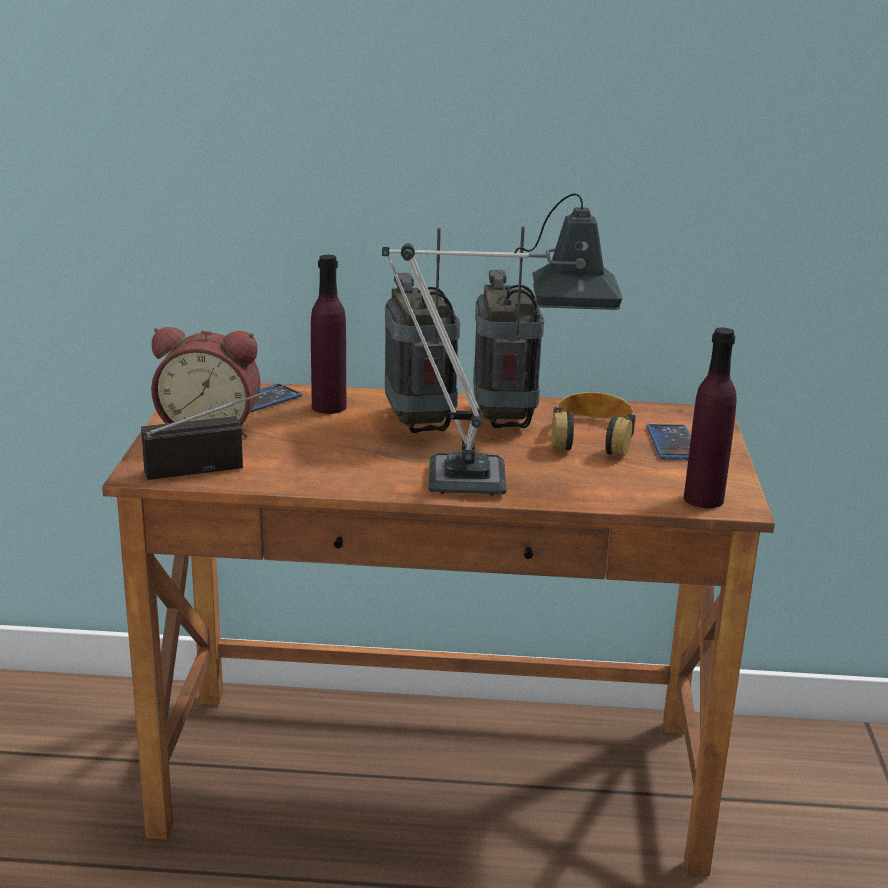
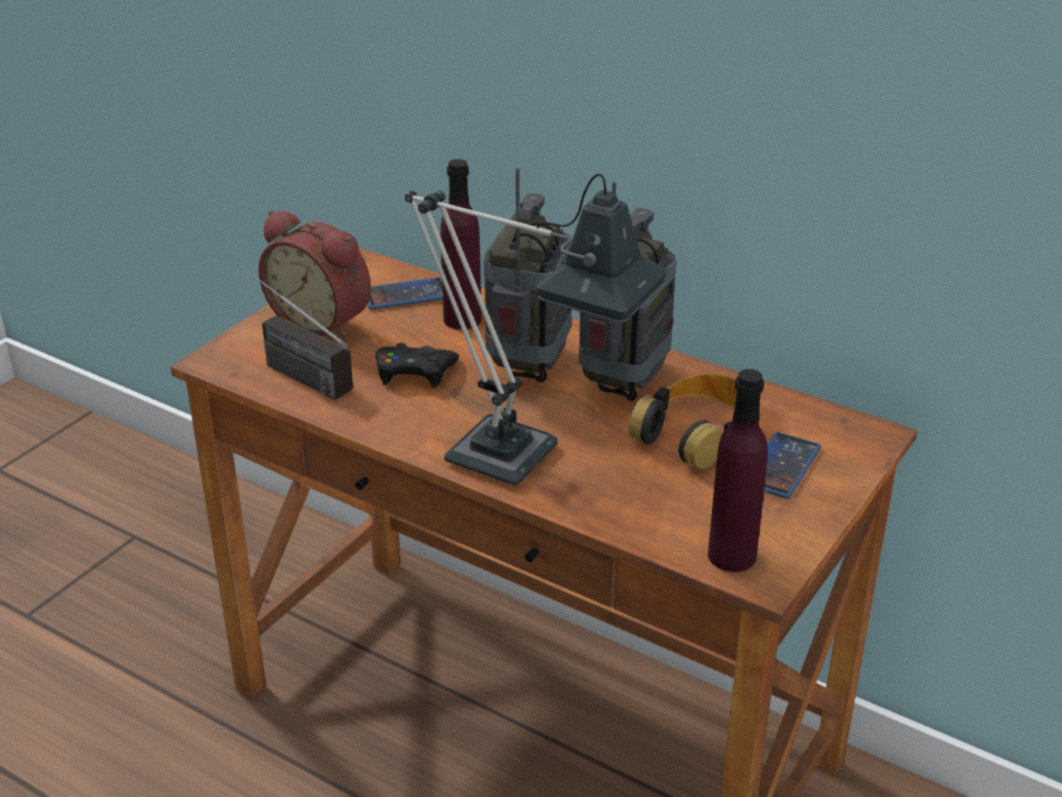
camera: 30 degrees right, 10 degrees up
radio [141,383,291,480] -> radio turned 150 degrees counterclockwise [237,263,353,400]
none -> black game controller [376,343,459,388]

